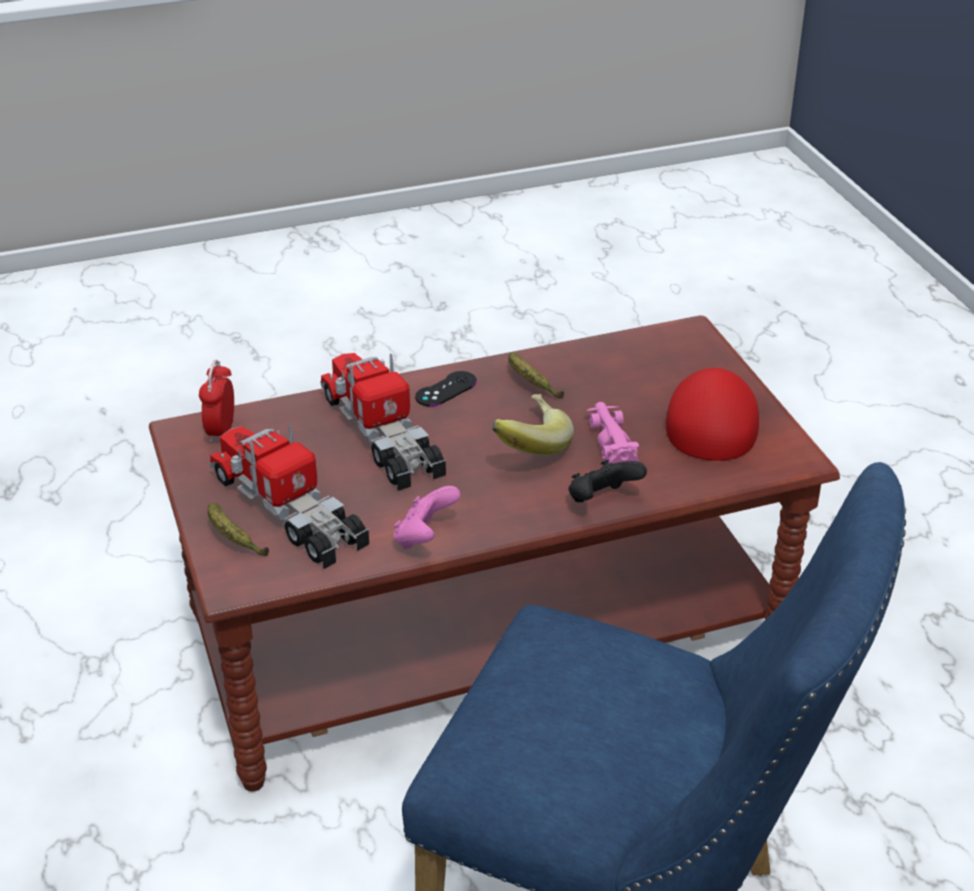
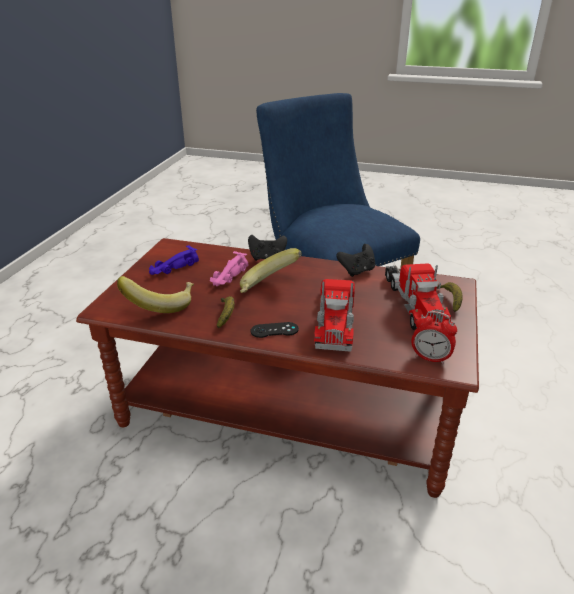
camera: 145 degrees left, 5 degrees down
alarm clock [199,360,234,442] -> alarm clock turned 75 degrees clockwise [411,311,457,364]
pink game controller [394,486,461,549] -> black game controller [336,244,375,277]
red cap [666,368,759,461] -> purple toy car [149,245,199,275]
none -> banana [117,276,194,313]

